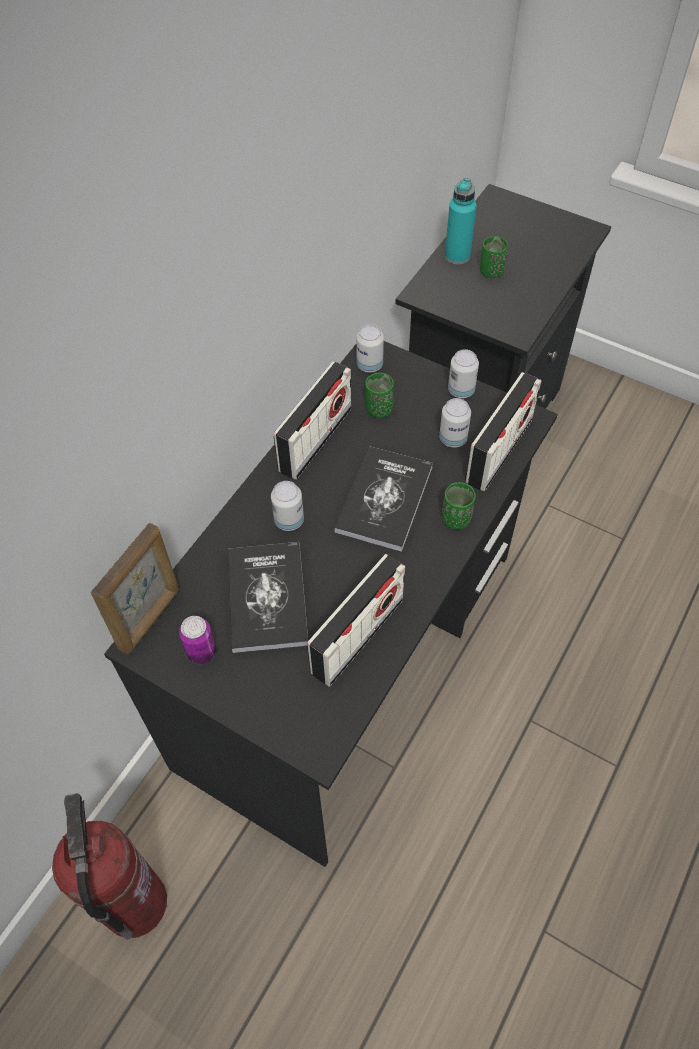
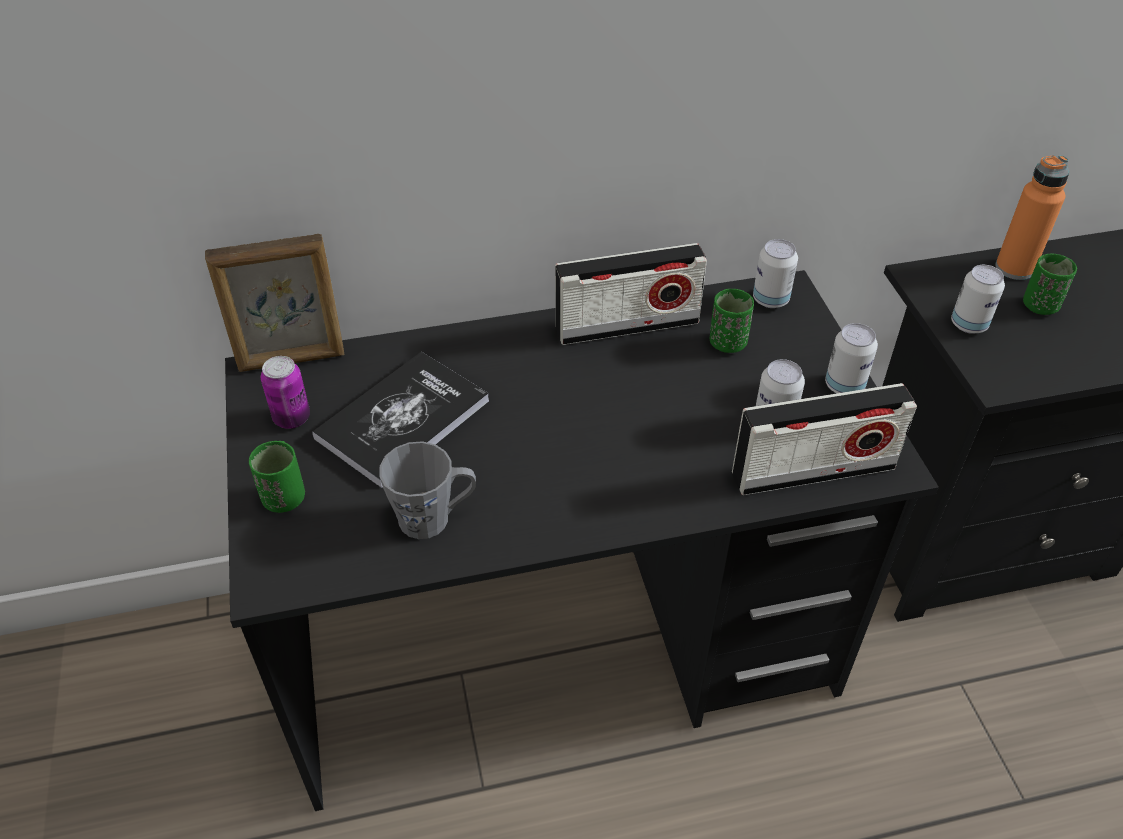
camera: 45 degrees right, 10 degrees down
fire extinguisher [52,793,167,940] -> none
can [271,481,304,531] -> can moved to [951,265,1005,334]
radio [307,554,405,687] -> grey mug [379,441,476,539]
book [334,446,433,552] -> none
green cup [442,482,476,529] -> green cup moved to [249,441,305,513]
turquoise bottle [445,178,477,264] -> orange bottle [995,155,1069,280]

